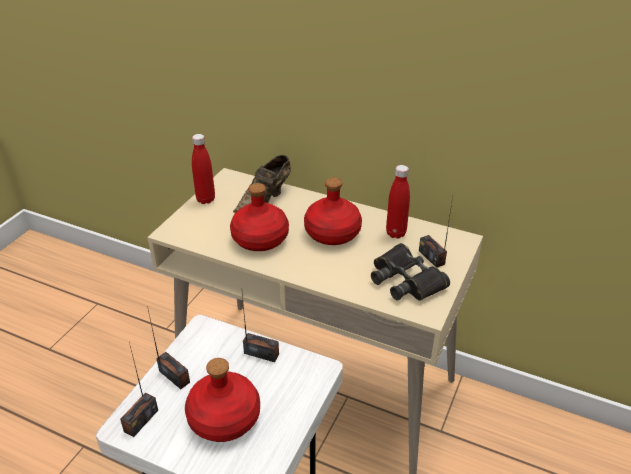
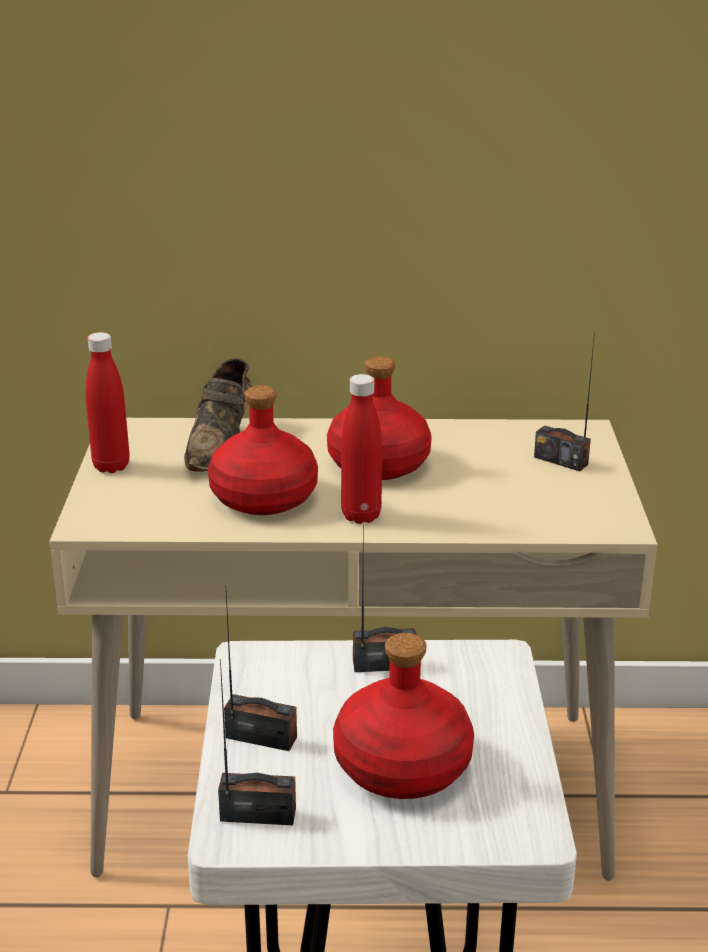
camera: 25 degrees left, 10 degrees down
radio [120,342,158,437] -> radio turned 90 degrees counterclockwise [218,659,296,825]
black binoculars [371,243,450,301] -> none
red bottle [386,165,410,239] -> red bottle moved to [341,374,382,524]

